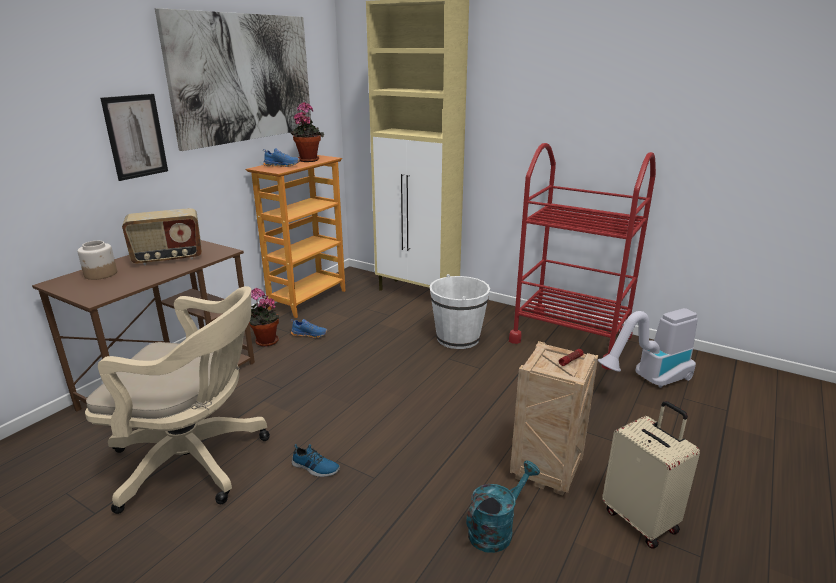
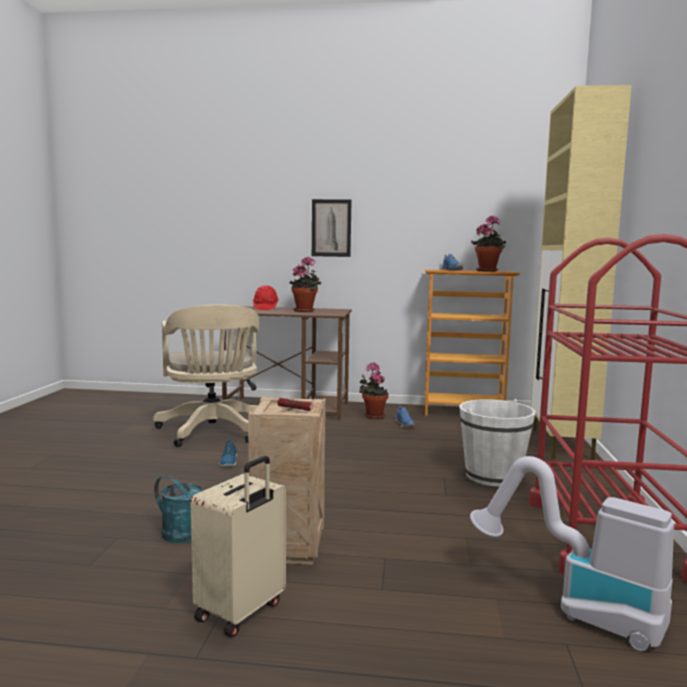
camera: 65 degrees right, 15 degrees down
jar [77,241,117,280] -> red hard hat [253,285,279,310]
radio [122,208,202,265] -> potted plant [289,257,321,312]
picture [155,8,311,151] -> none

